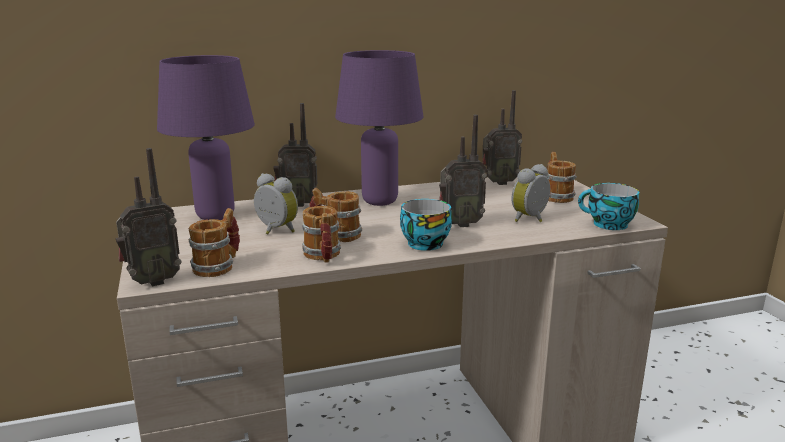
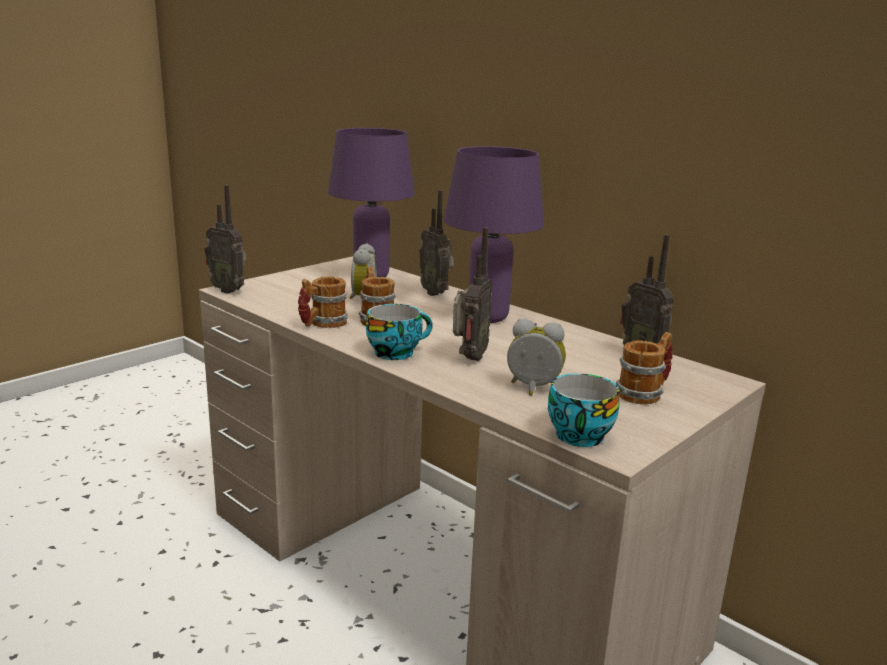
camera: 60 degrees right, 0 degrees up
mug [189,208,240,277] -> none
radio [439,115,487,227] -> radio turned 120 degrees counterclockwise [453,227,493,361]

